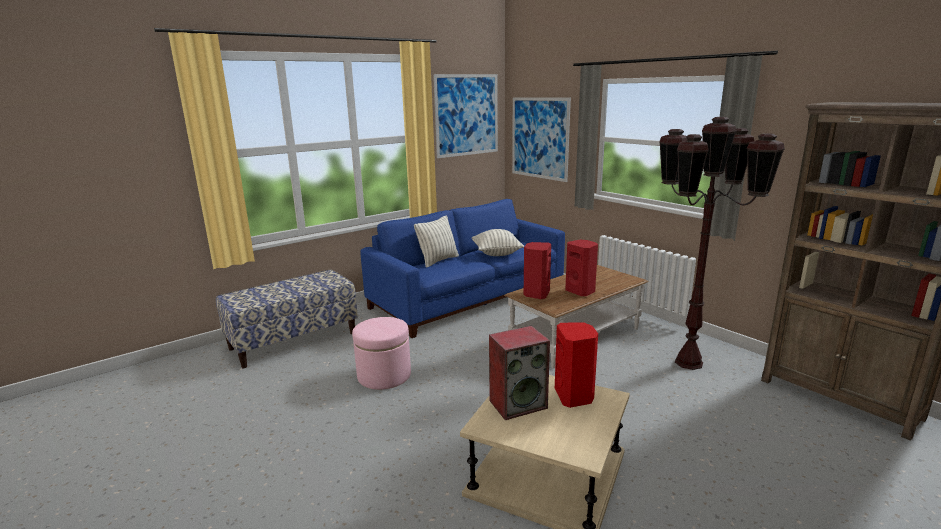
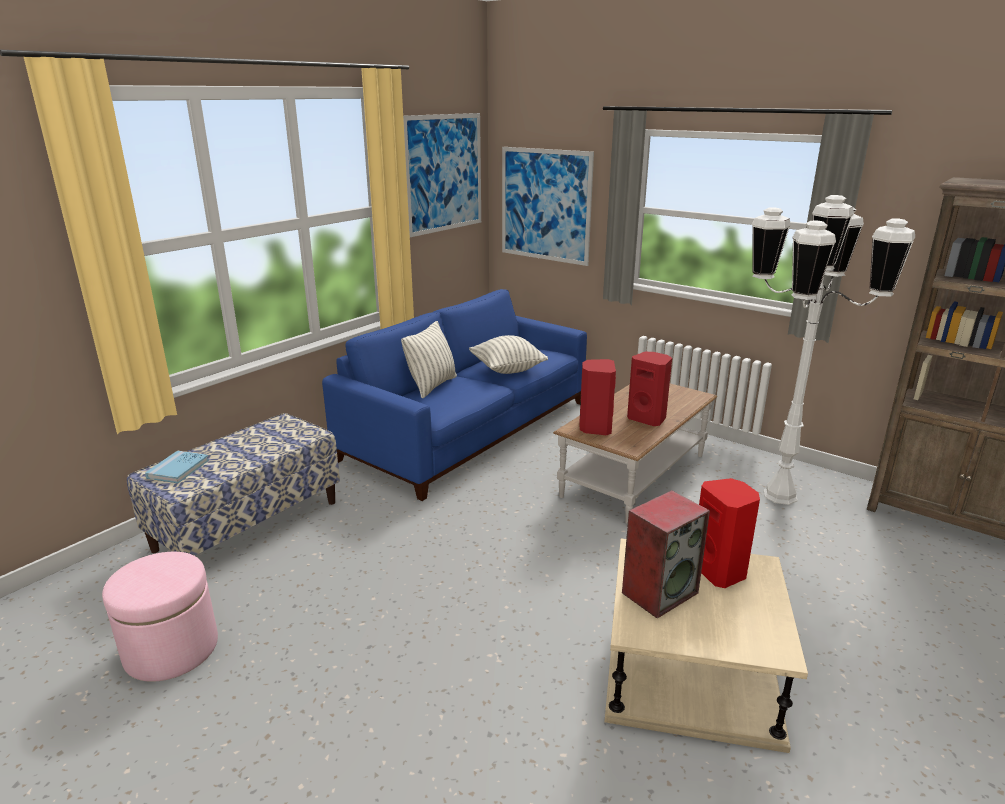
camera: 15 degrees left, 5 degrees up
pink ottoman [352,317,411,390] -> pink ottoman moved to [102,552,218,682]
brown floor lamp [659,117,785,370] -> white floor lamp [752,195,915,505]
none -> blue book [145,451,209,483]

